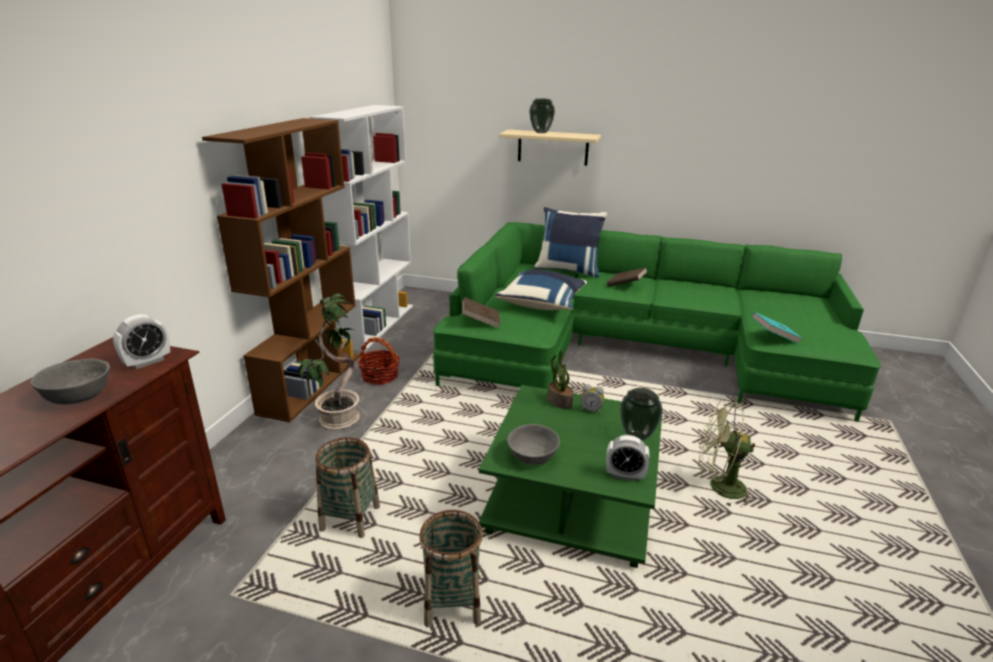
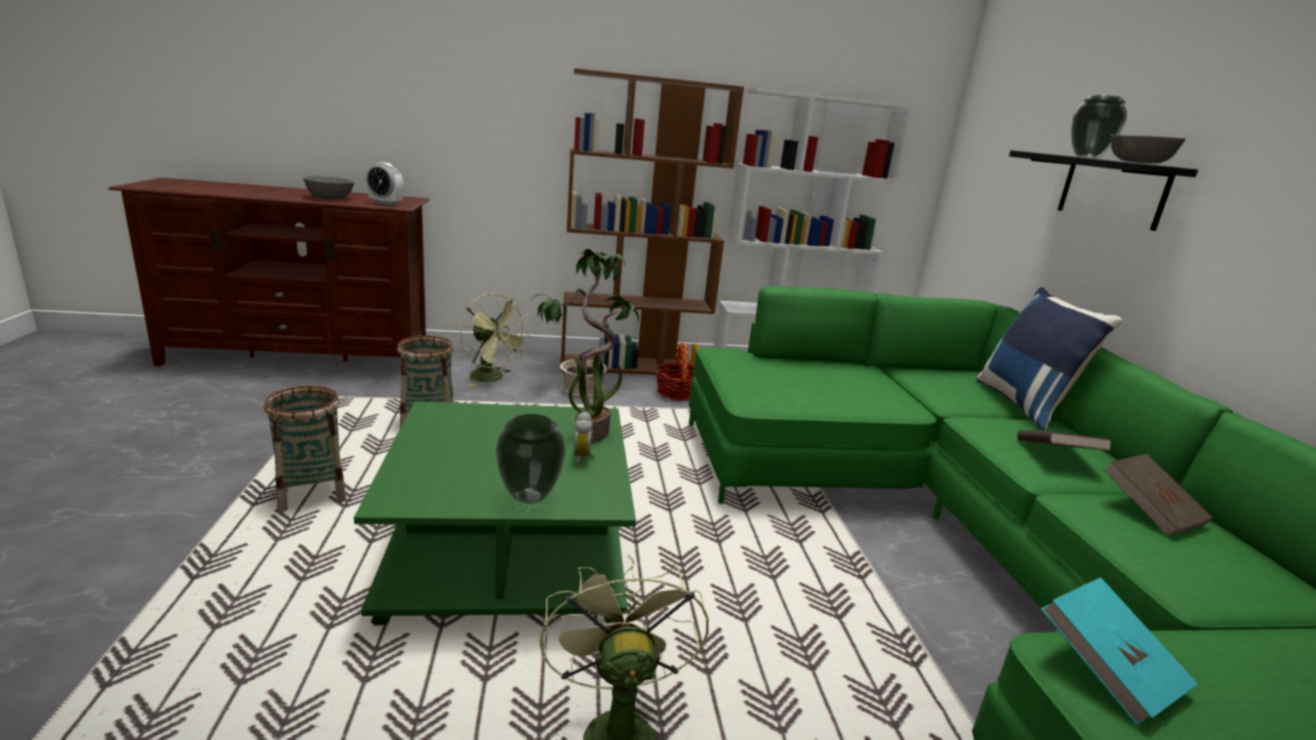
camera: 65 degrees right, 5 degrees down
brown book [462,297,501,328] -> brown book moved to [1103,454,1213,537]
blue pillow [495,269,587,310] -> none
beige shelf [499,129,601,166] -> black shelf [1009,150,1198,231]
grey bowl [507,424,560,465] -> grey bowl moved to [1111,134,1186,164]
alarm clock [606,435,649,482] -> none
none -> green fan [460,293,529,386]

